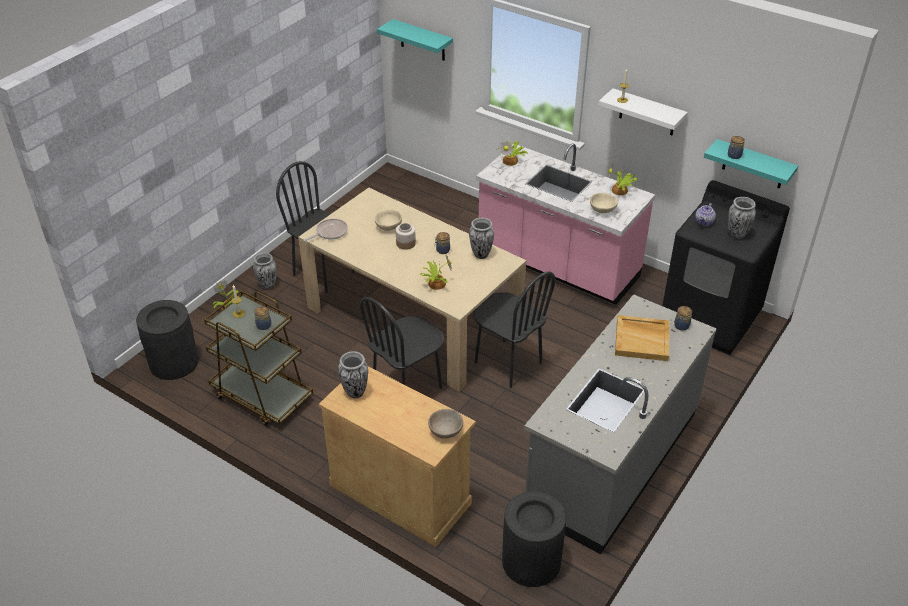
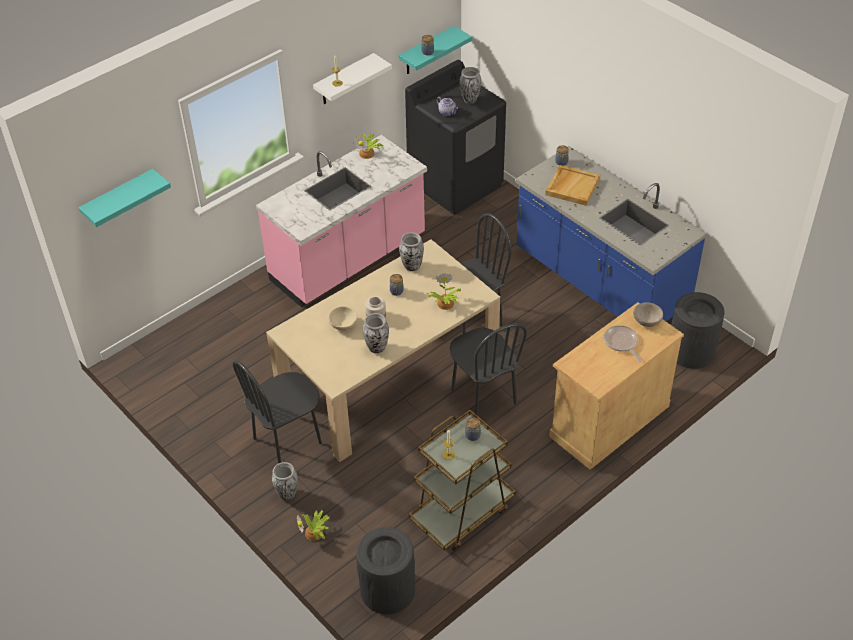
camera: 75 degrees left, 5 degrees up
frying pan [304,219,348,242] -> frying pan moved to [604,325,642,362]
vase [338,351,368,398] -> vase moved to [363,313,389,353]
potted plant [498,141,528,166] -> none
grey counter [524,294,717,554] -> blue counter [515,146,707,325]
beige bowl [590,193,618,213] -> none

